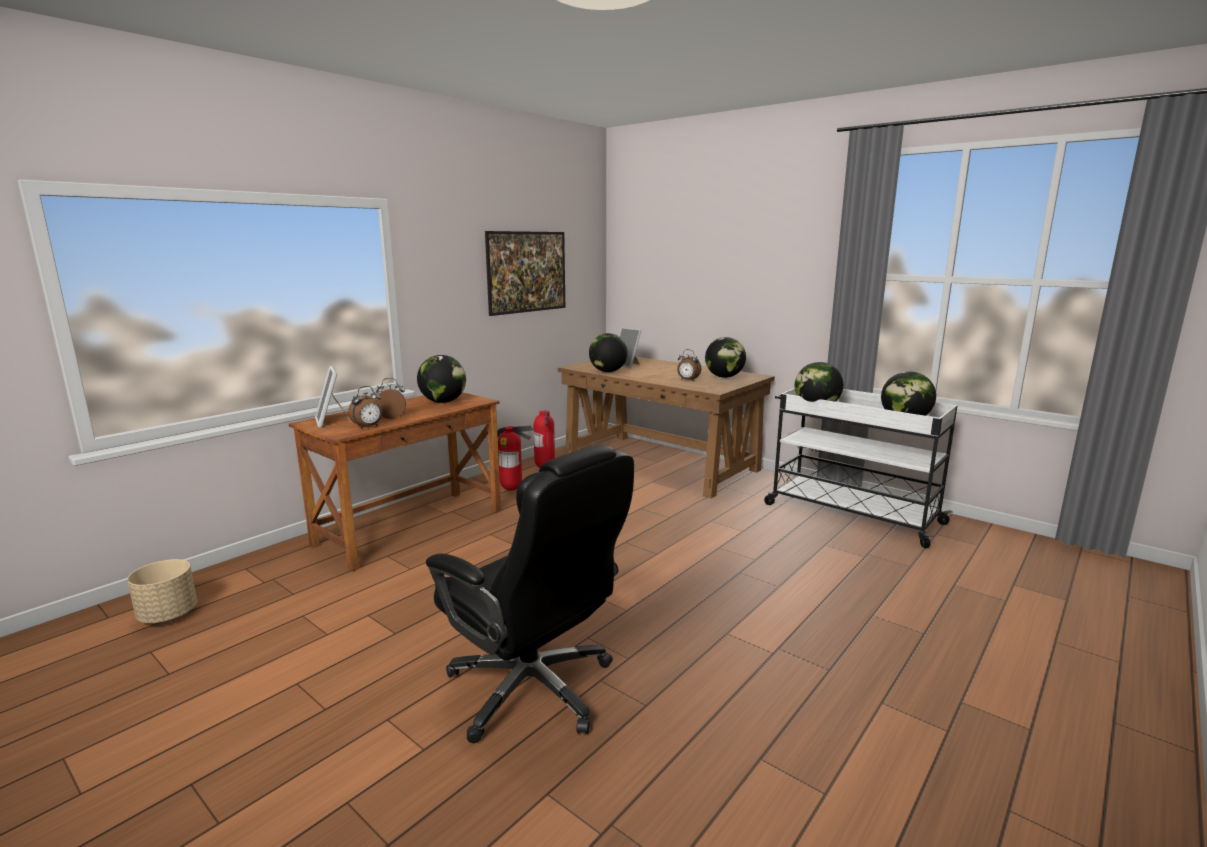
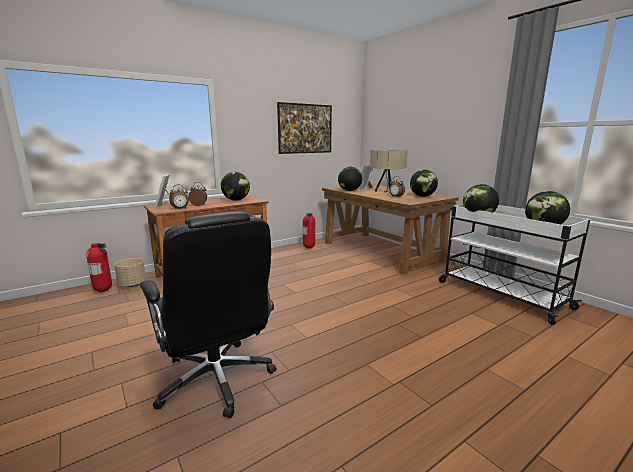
camera: 15 degrees right, 0 degrees up
beige planter [127,559,197,623] -> beige planter moved to [114,258,146,287]
fire extinguisher [497,425,533,491] -> fire extinguisher moved to [86,243,112,292]
none -> beige table lamp [370,149,408,192]

